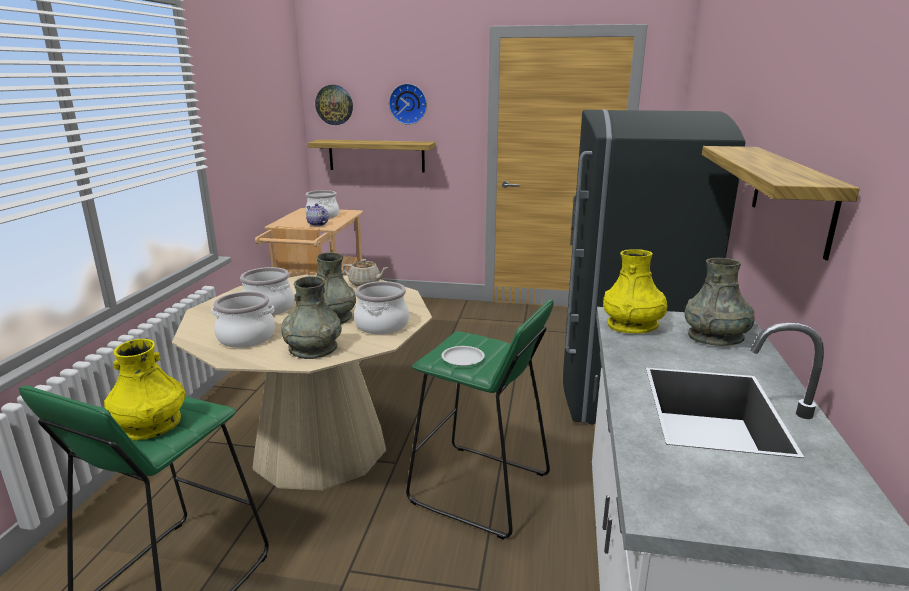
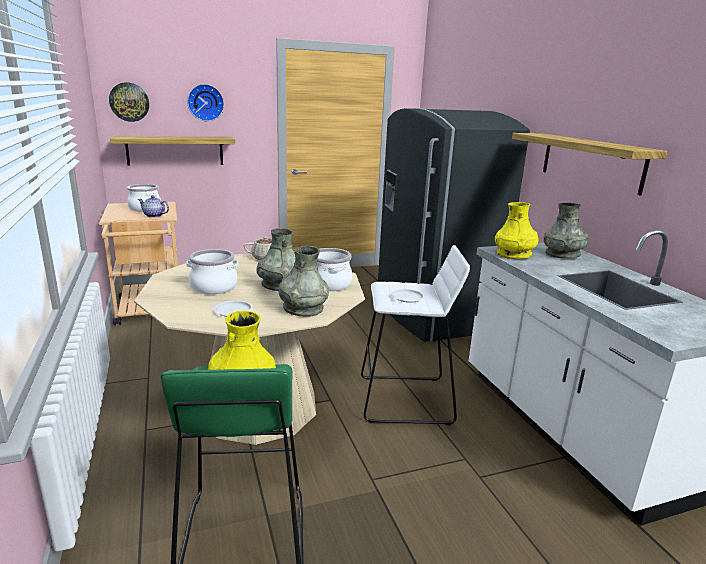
camera: 30 degrees left, 0 degrees up
cooking pot [211,291,275,348] -> white plate [214,300,253,317]
green stool [406,300,554,540] -> white stool [361,245,470,425]

